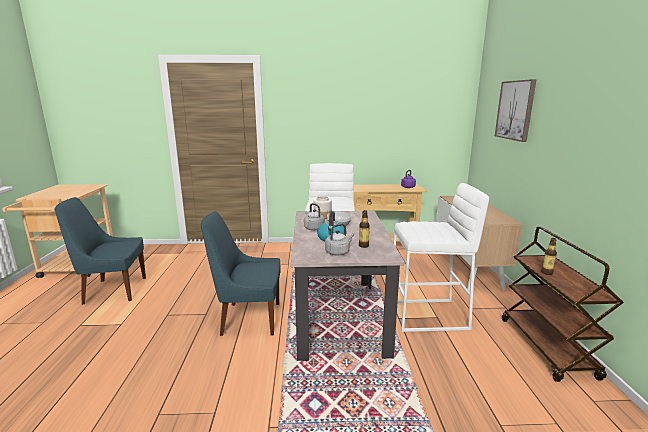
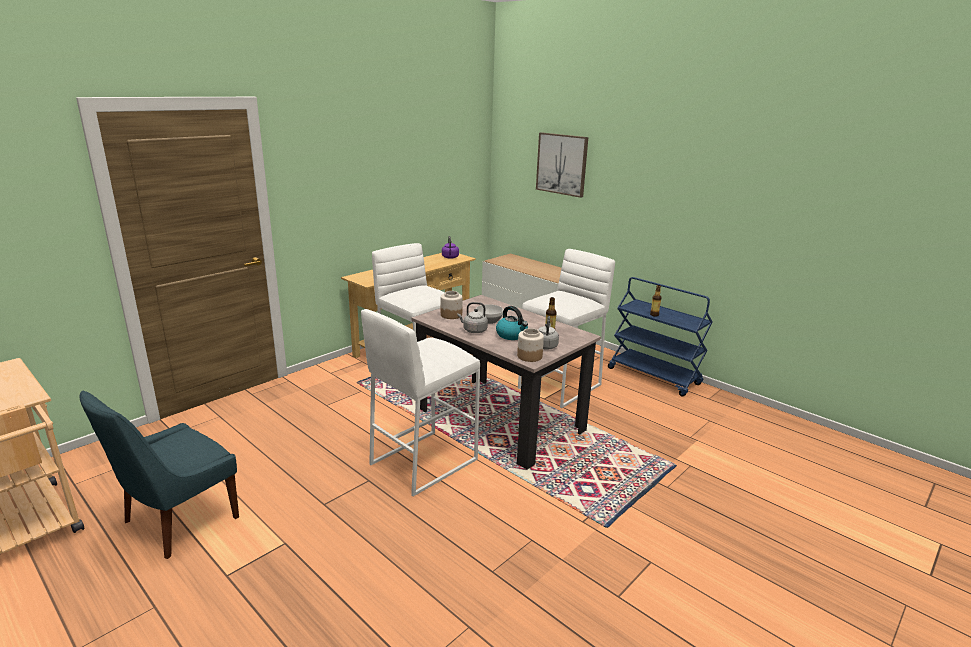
camera: 45 degrees left, 5 degrees up
blue chair [201,211,281,336] -> white stool [361,309,480,496]
brown cart [502,227,624,382] -> blue cart [608,277,713,397]
none -> jar [517,328,544,362]

